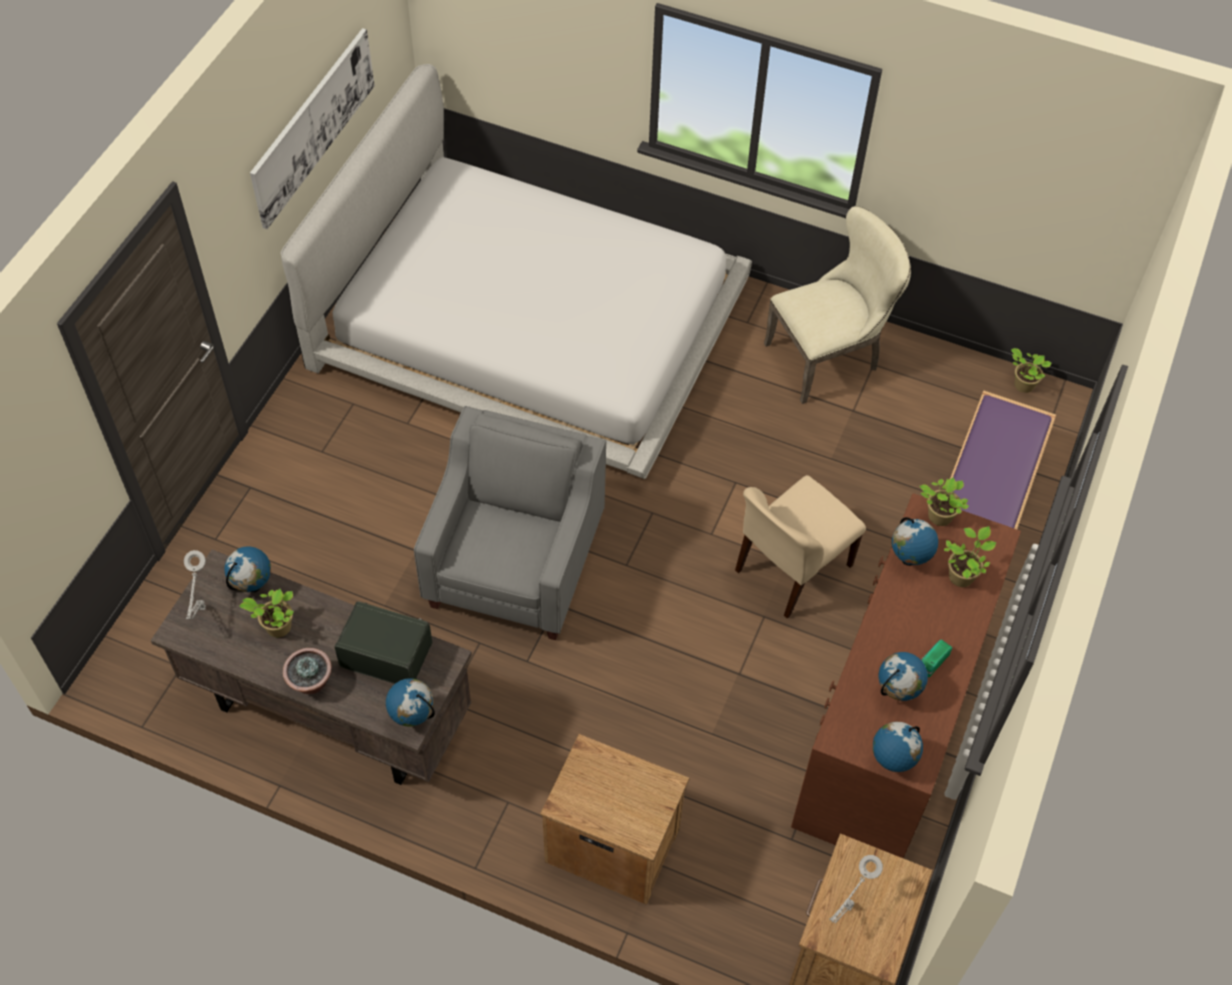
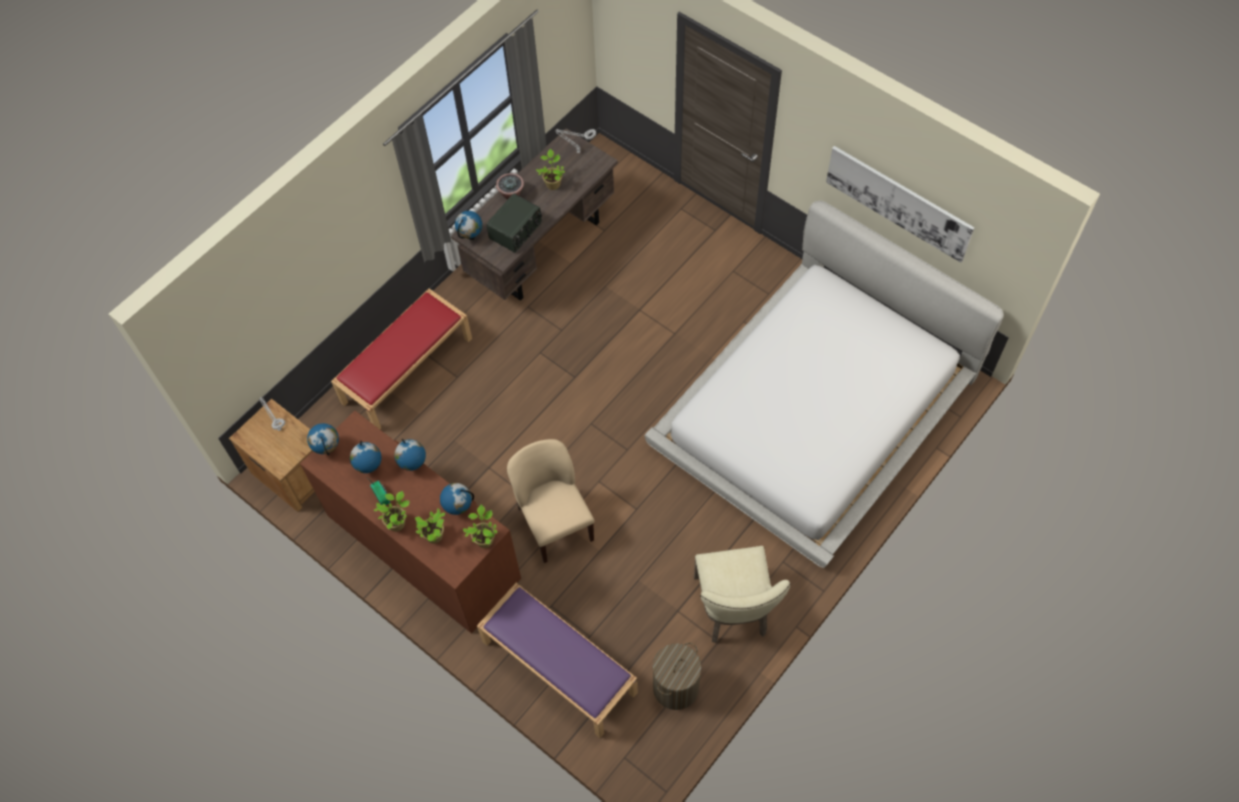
camera: 110 degrees right, 5 degrees up
globe [224,546,271,592] -> globe moved to [394,439,426,471]
grey armchair [414,406,606,640] -> none
brown nightstand [540,734,689,905] -> red bench [331,289,472,429]
potted plant [1011,348,1052,393] -> potted plant moved to [374,491,410,531]
none -> laundry basket [652,643,702,710]

